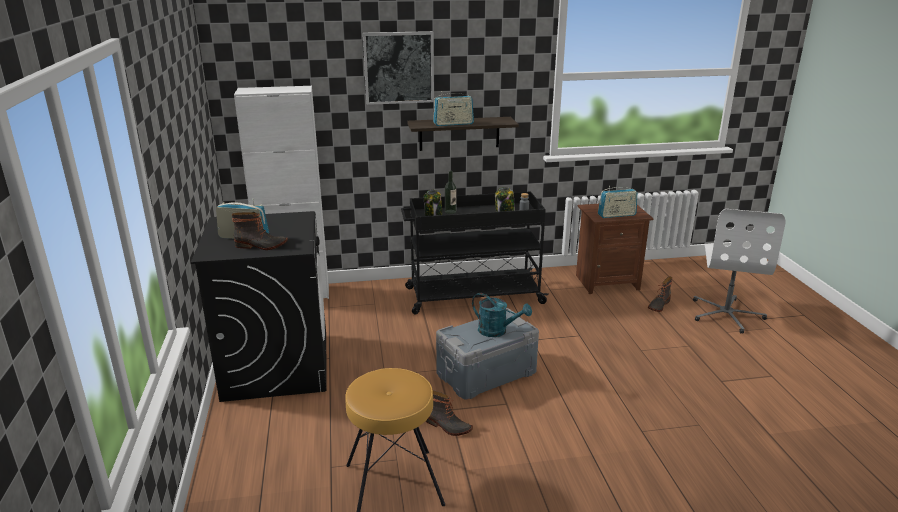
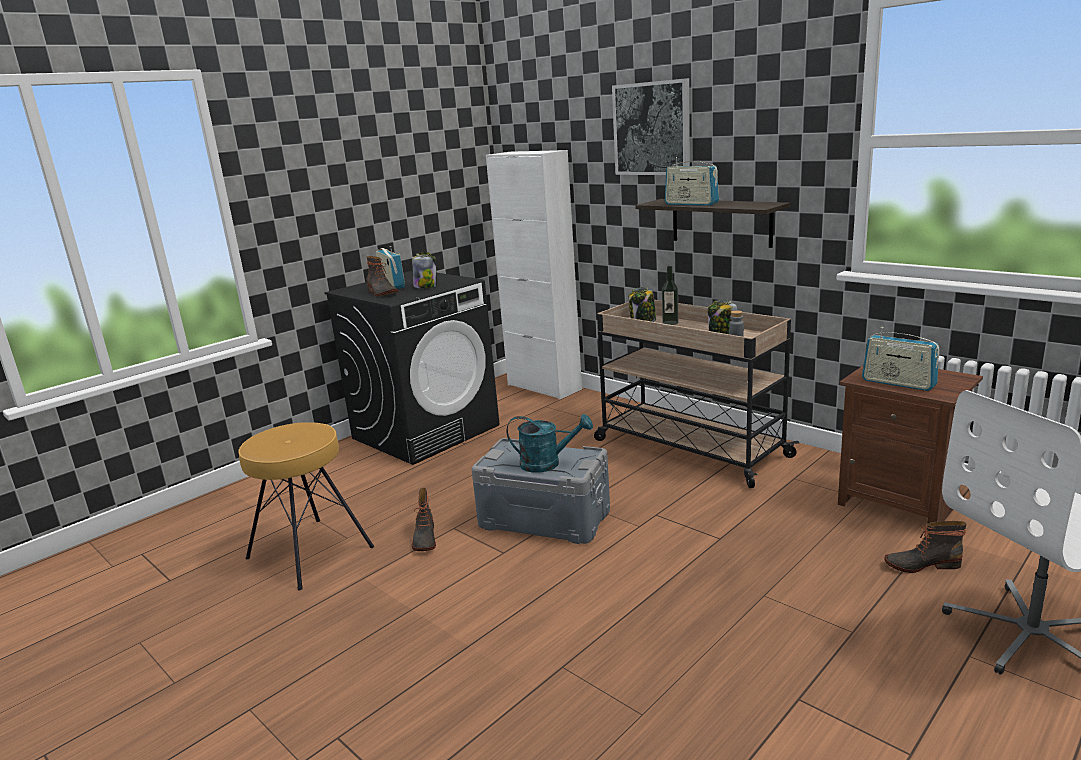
camera: 55 degrees right, 5 degrees down
black cart [401,191,549,315] -> beige cart [594,300,799,488]
turquoise watering can [472,293,532,337] -> turquoise watering can turned 75 degrees counterclockwise [507,414,593,473]
none -> jar [412,252,437,288]

